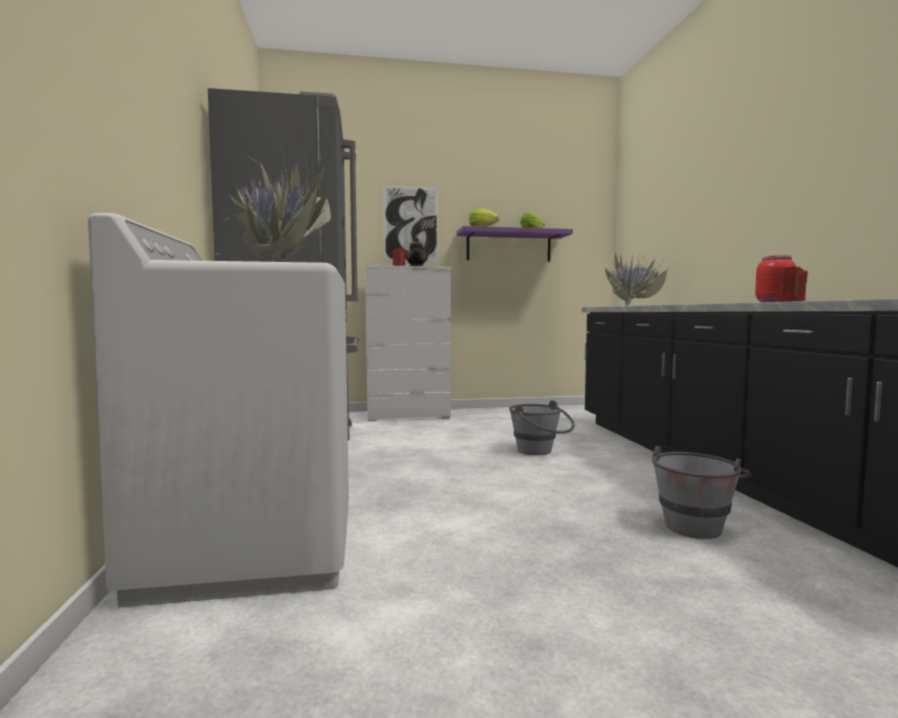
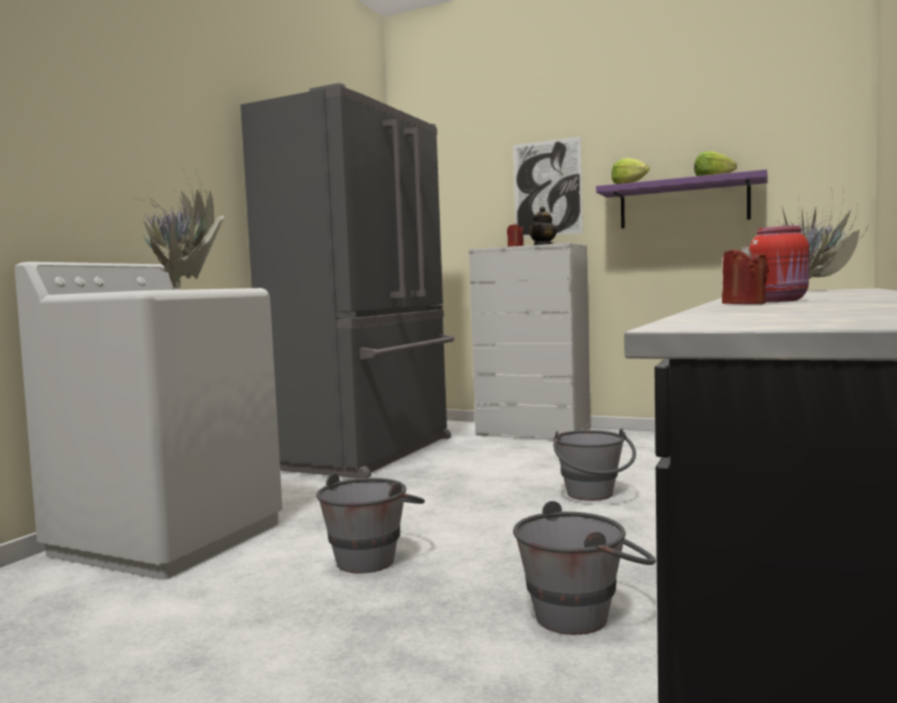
camera: 35 degrees right, 0 degrees up
none -> grey bucket [316,474,425,573]

